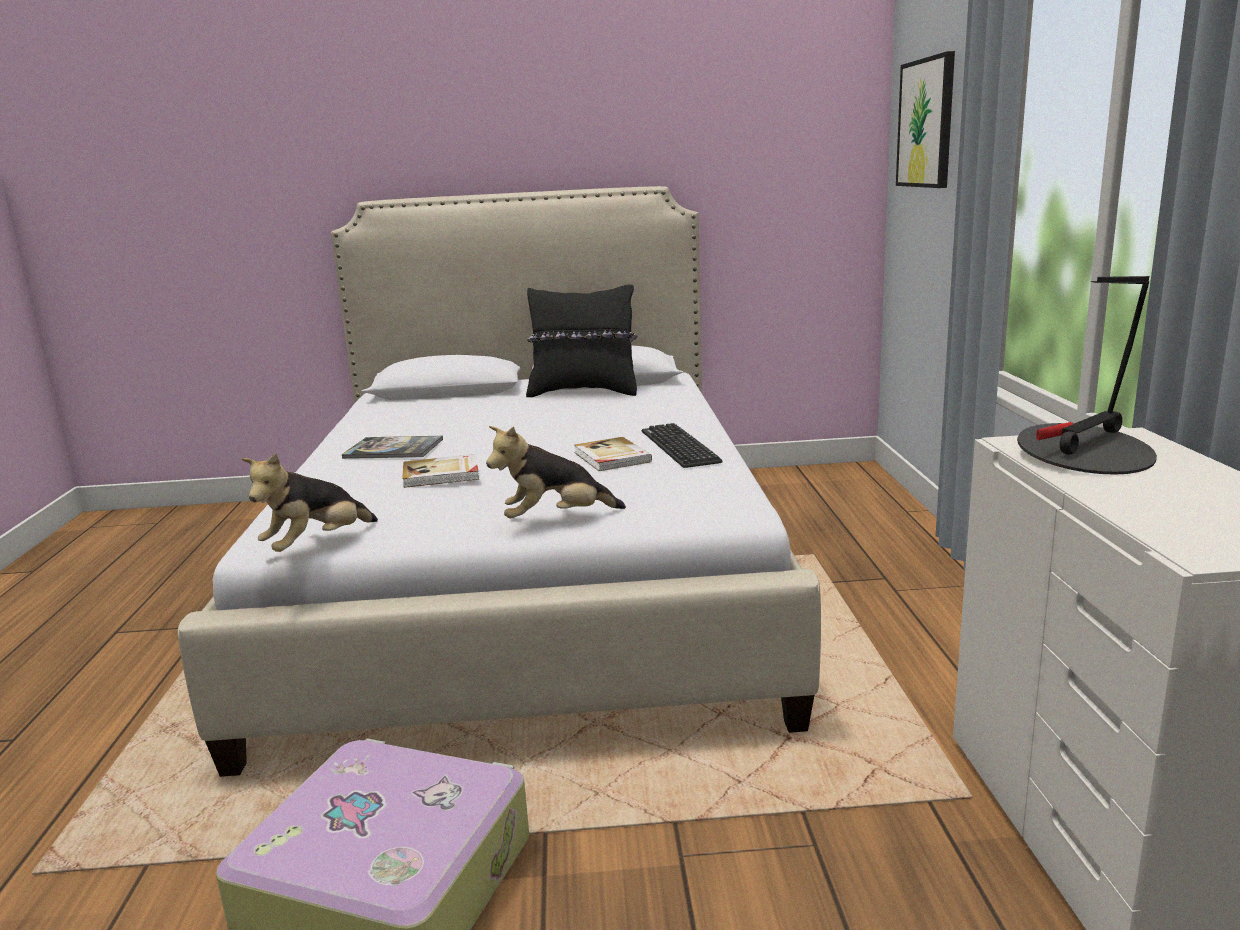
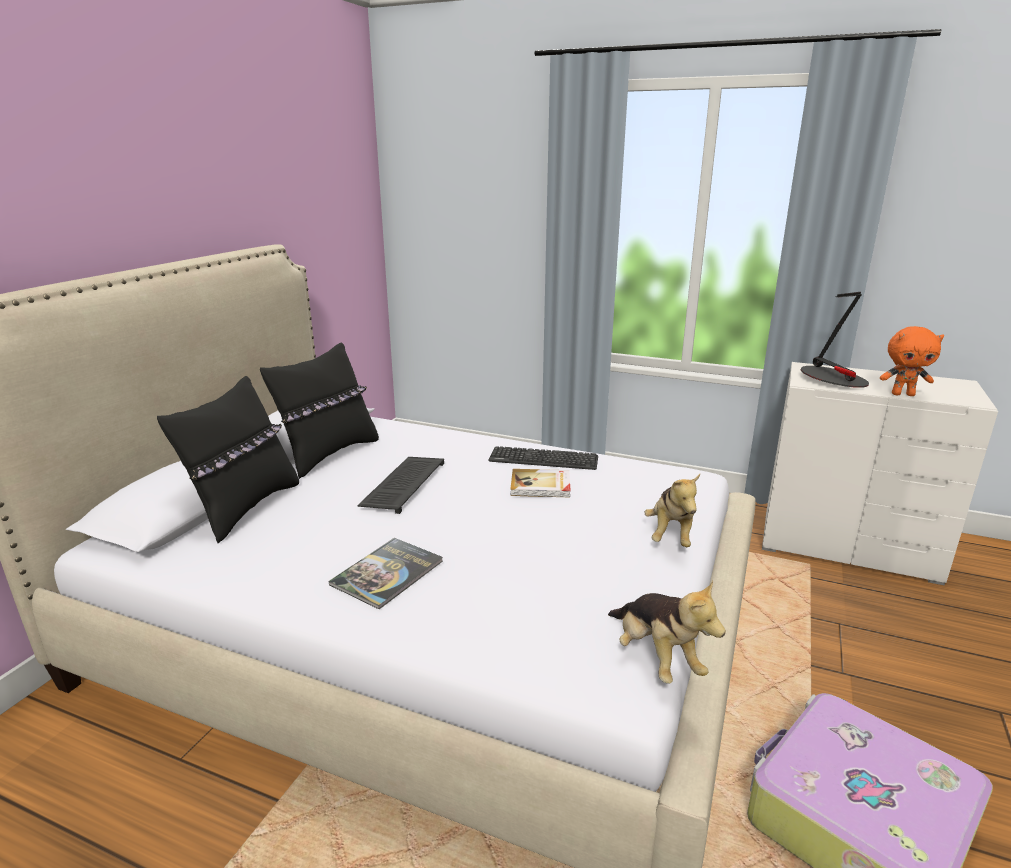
camera: 65 degrees left, 5 degrees up
book [402,454,479,488] -> none
picture [896,51,955,188] -> none
none -> black pillow [157,376,299,543]
none -> keyboard [357,457,444,514]
none -> orange plush toy [880,326,944,396]

